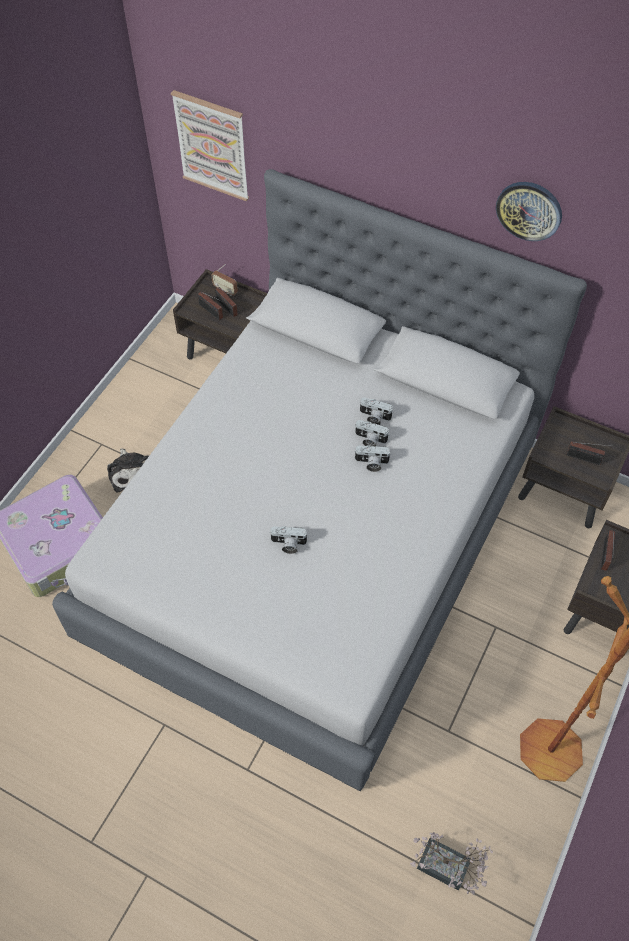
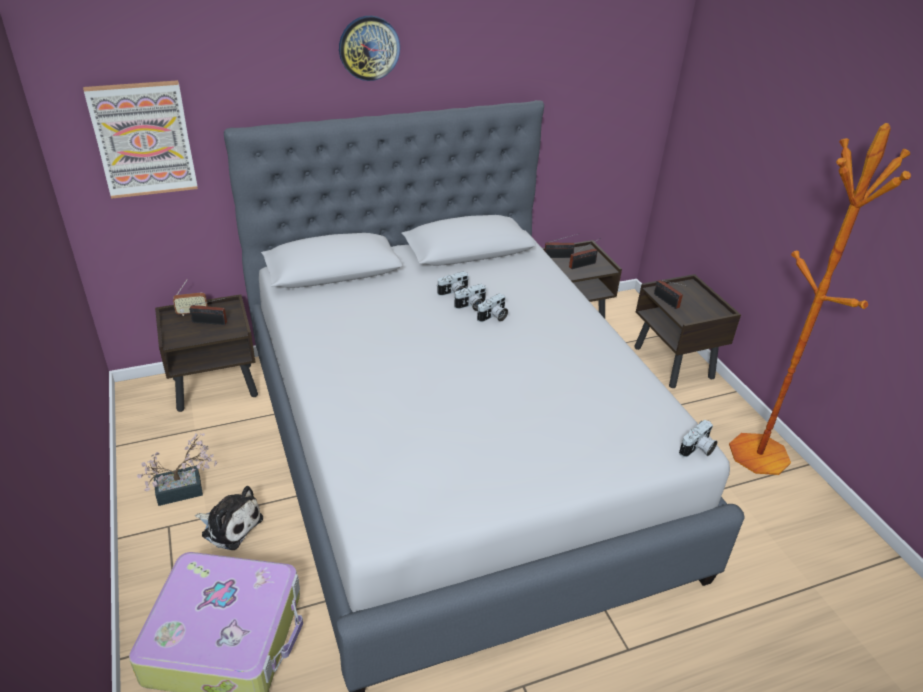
camera: 50 degrees left, 20 degrees down
radio [198,291,223,320] -> radio moved to [545,234,577,258]
camera [269,526,308,554] -> camera moved to [679,420,718,457]
potted plant [410,832,493,895] -> potted plant moved to [137,433,217,506]
wall clock [496,182,562,241] -> wall clock moved to [339,16,400,81]

